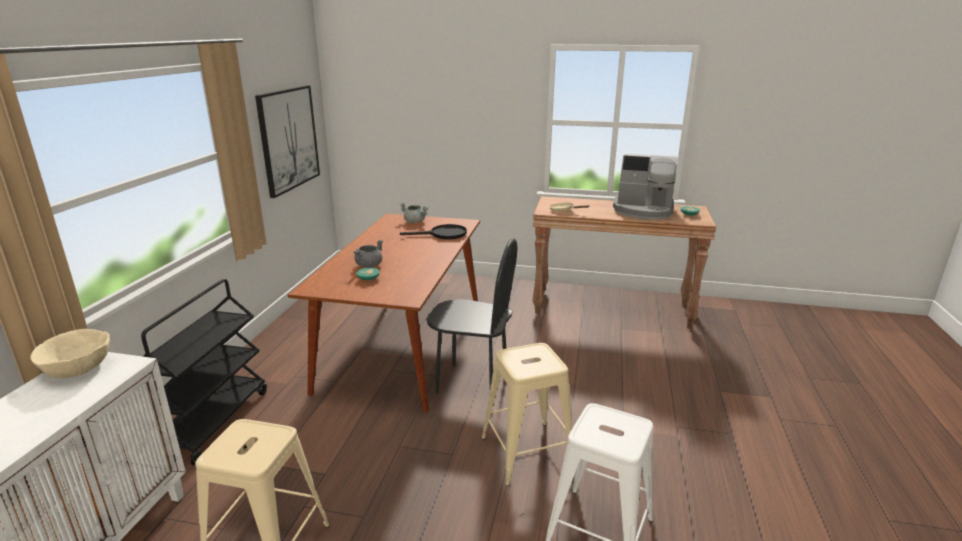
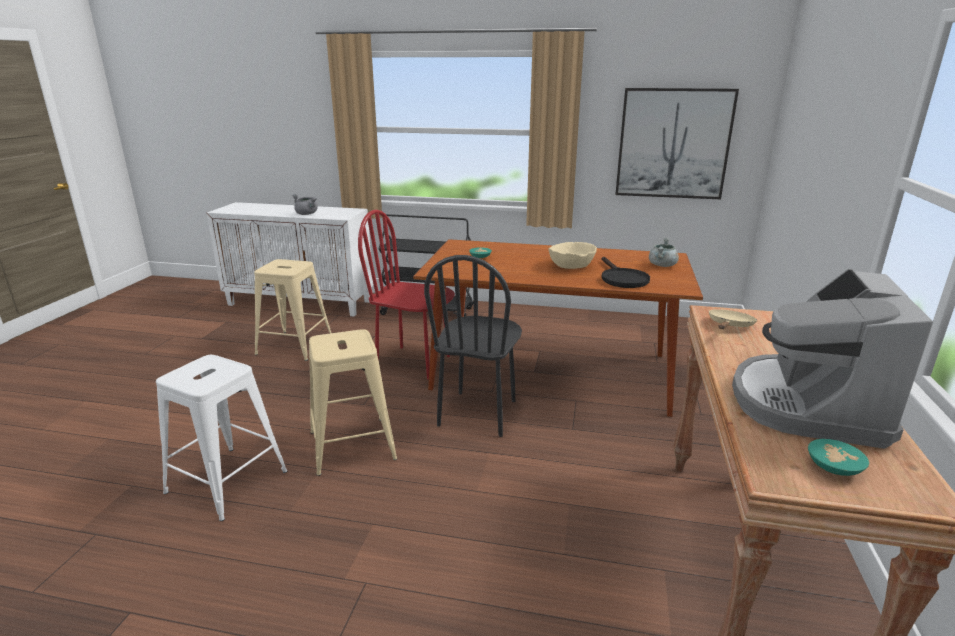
camera: 90 degrees right, 0 degrees up
beige bowl [30,329,110,378] -> beige bowl moved to [548,242,597,269]
grey cooking pot [353,240,384,268] -> grey cooking pot moved to [292,194,317,215]
none -> red chair [358,210,455,379]

